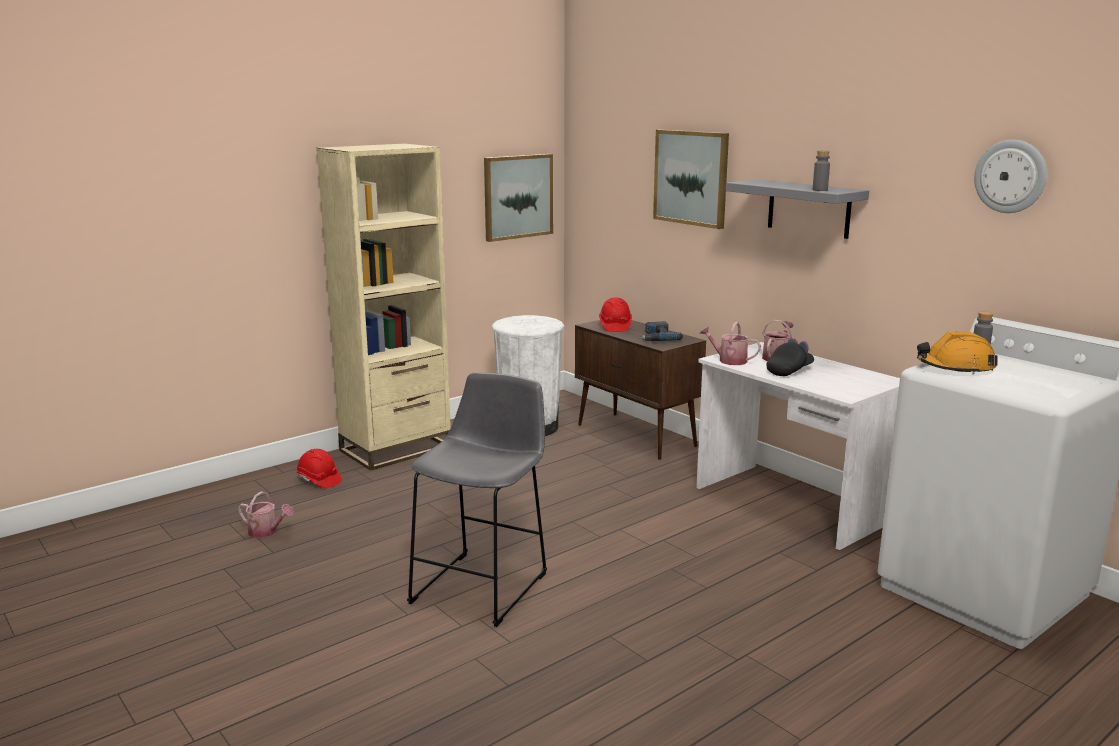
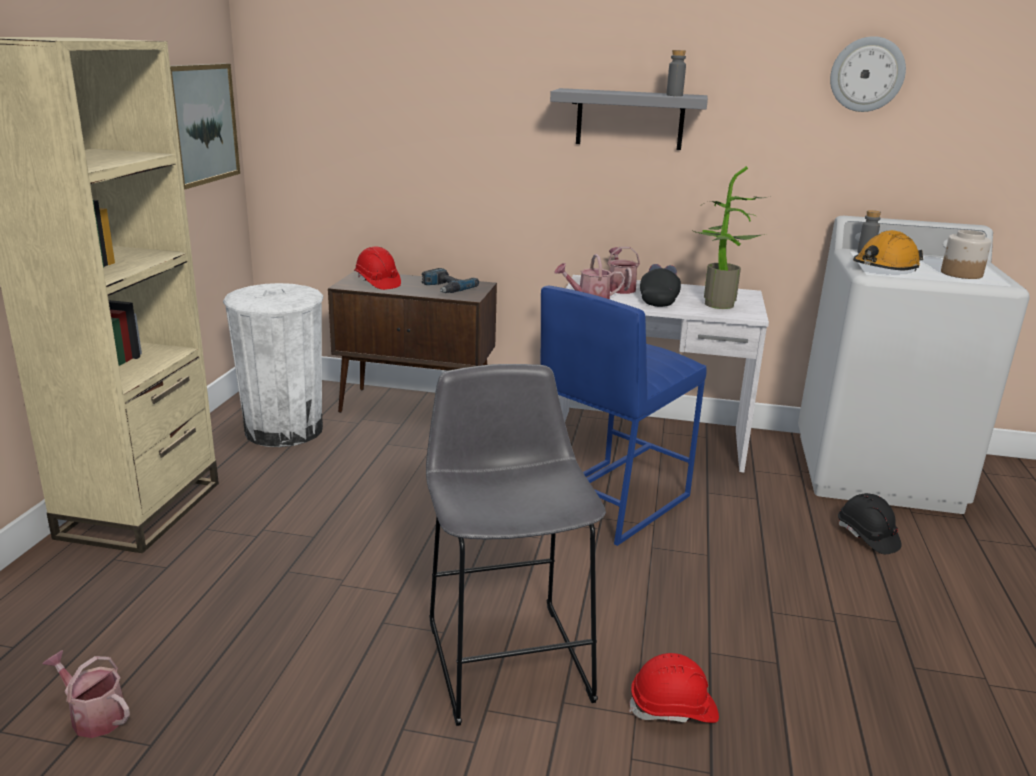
camera: 40 degrees left, 5 degrees up
watering can [238,491,294,538] -> watering can turned 135 degrees counterclockwise [42,650,130,738]
red hard hat [296,449,342,488] -> red hard hat moved to [629,653,719,723]
picture [653,130,729,229] -> none
none -> blue stool [541,285,707,546]
none -> potted plant [691,166,771,309]
none -> black hard hat [838,493,902,554]
none -> jar [941,230,992,279]

